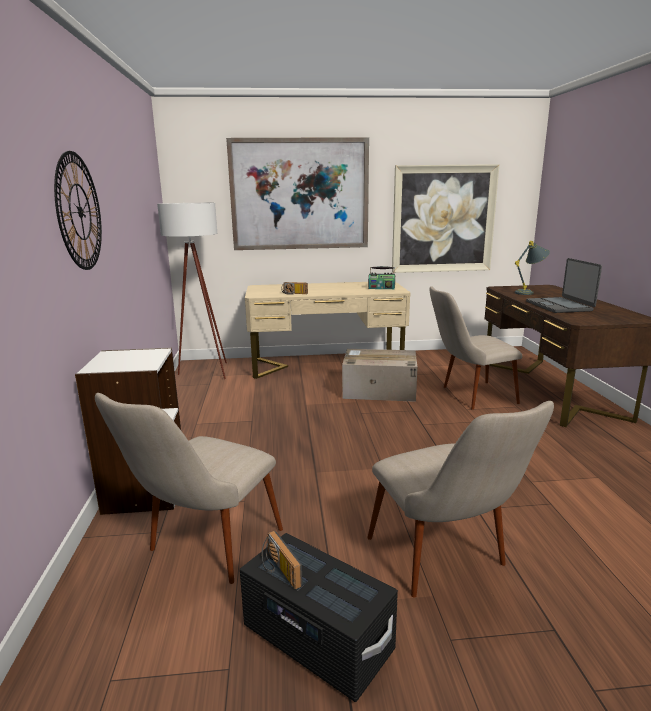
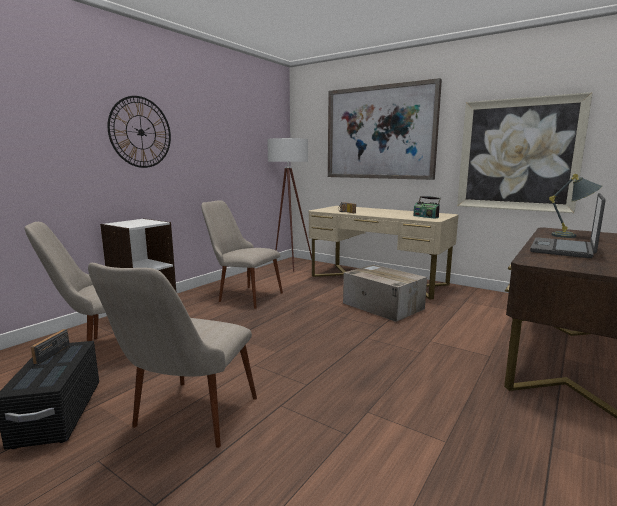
camera: 40 degrees right, 5 degrees down
beige chair [430,286,522,410] -> beige chair moved to [201,200,283,309]

